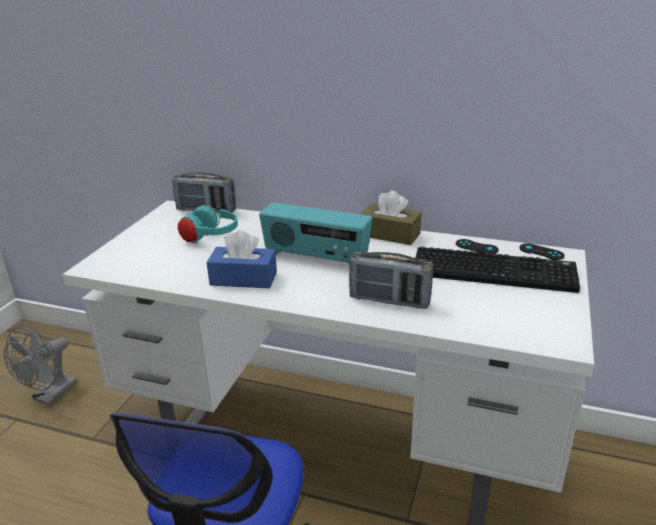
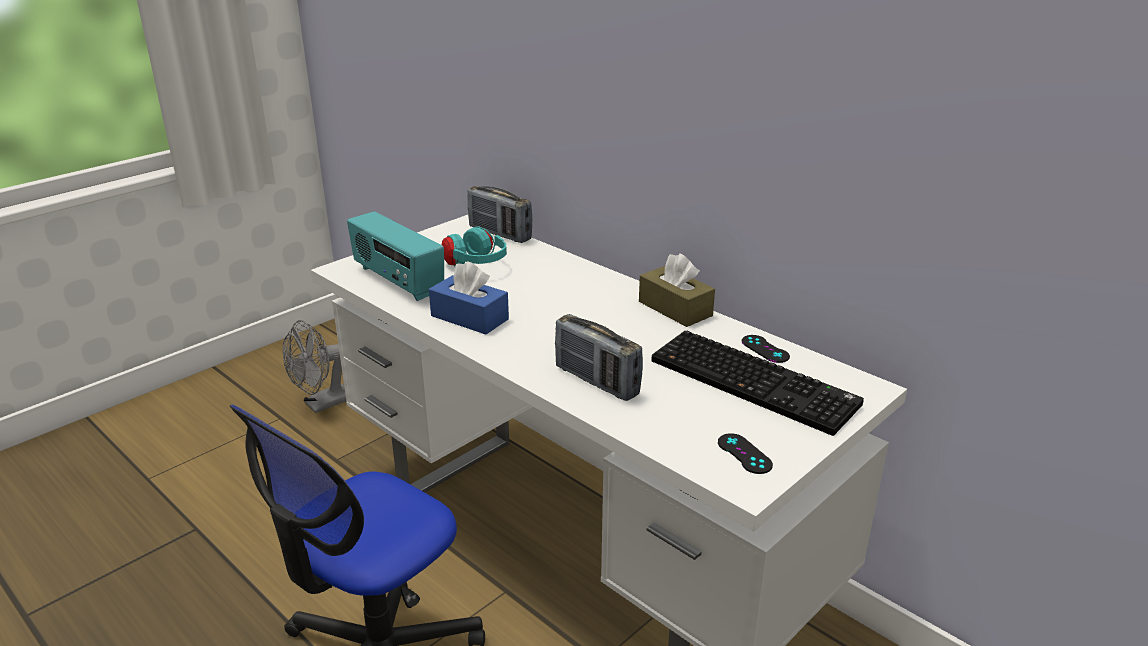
camera: 25 degrees right, 0 degrees up
radio [259,202,372,265] -> radio moved to [347,212,444,301]
black game controller [519,243,565,260] -> black game controller moved to [718,433,773,474]

